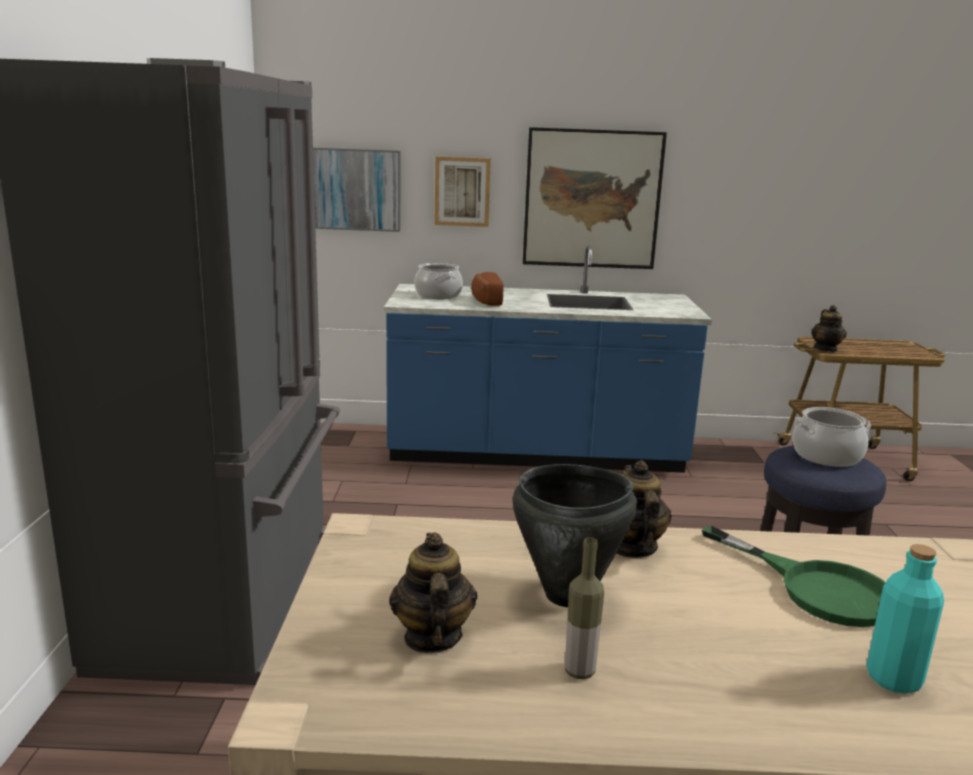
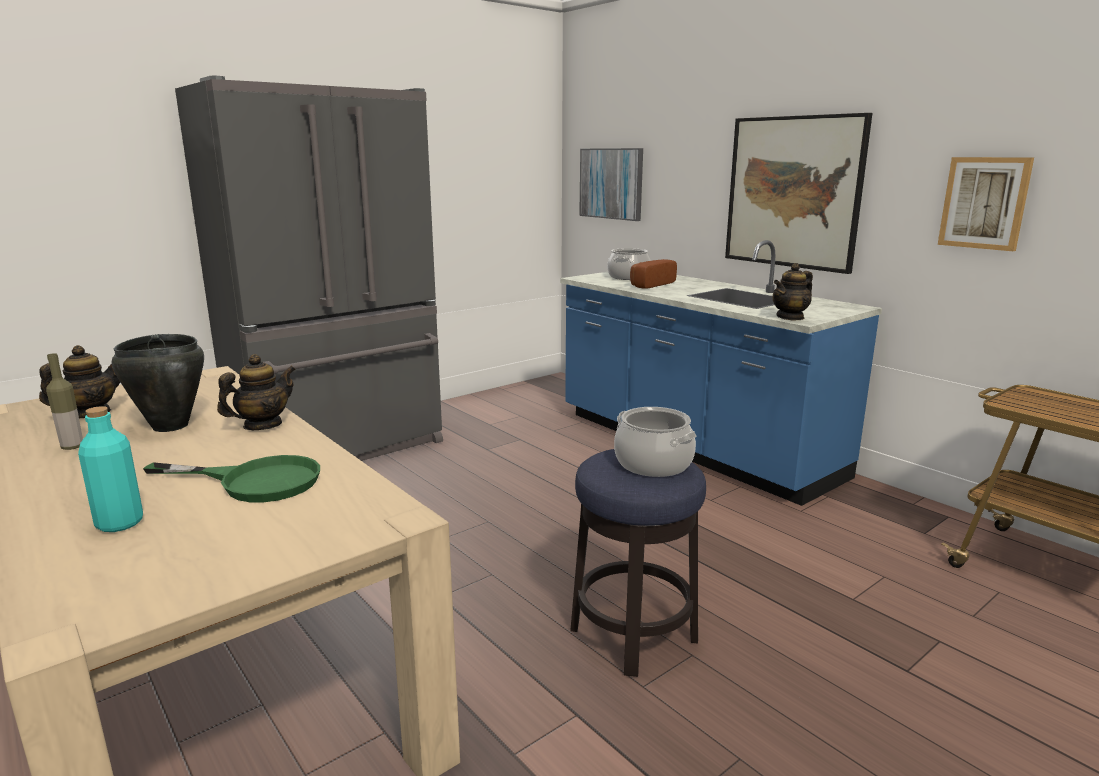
camera: 50 degrees right, 0 degrees up
picture [434,156,491,227] -> picture moved to [938,157,1034,251]
green frying pan [702,526,886,627] -> green frying pan turned 90 degrees counterclockwise [143,455,320,502]
teapot [811,305,847,352] -> teapot moved to [772,263,813,321]

